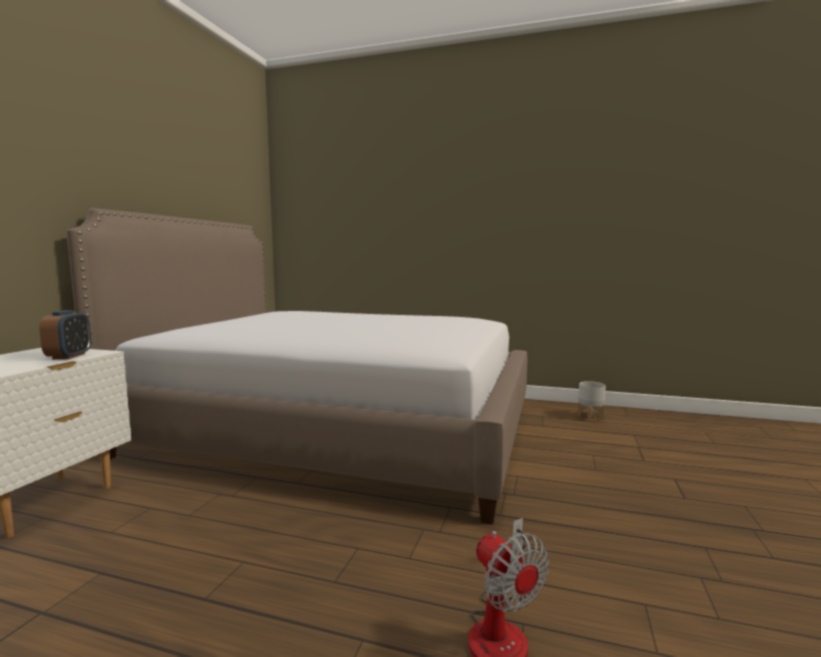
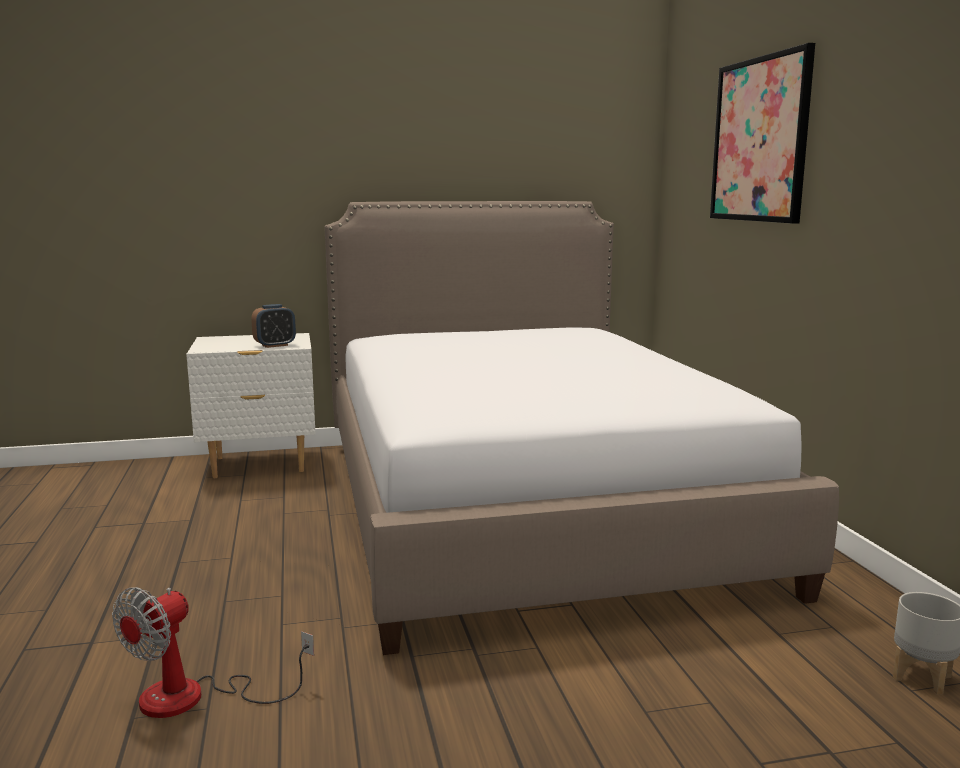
camera: 60 degrees right, 5 degrees up
none -> picture [710,43,815,224]

